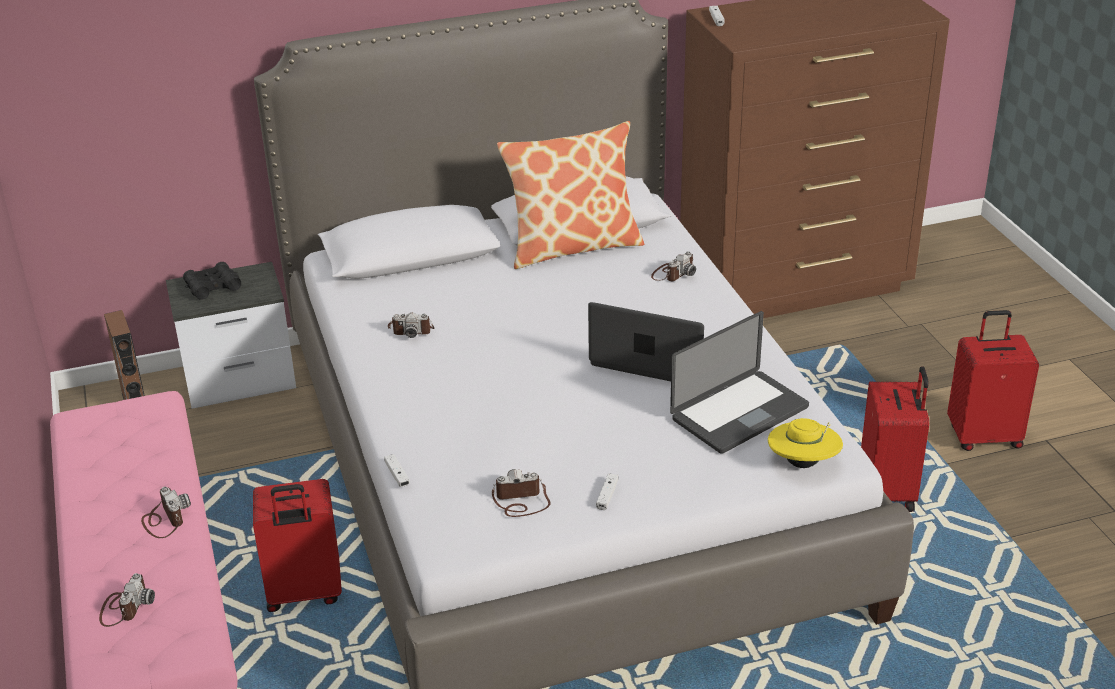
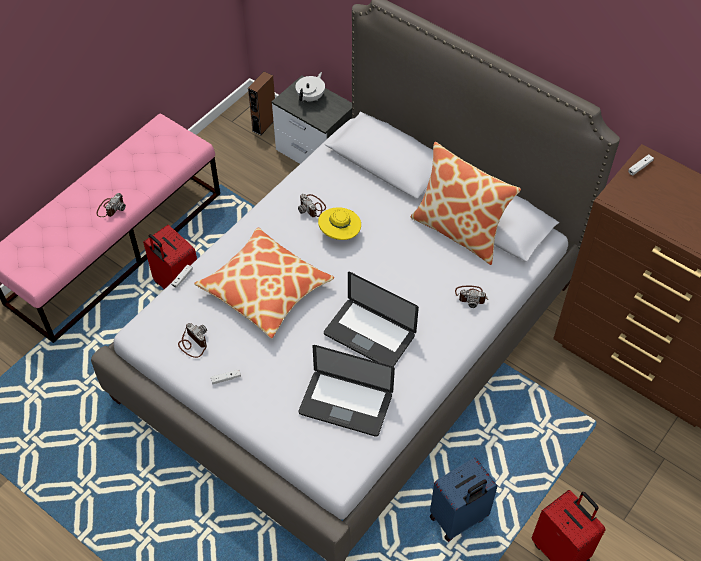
camera: 55 degrees right, 20 degrees up
camera [99,573,155,627] -> none
black binoculars [183,262,241,300] -> white teapot [295,72,325,102]
laptop [588,302,704,381] -> laptop turned 135 degrees clockwise [324,272,419,367]
yellow hat [768,418,843,468] -> yellow hat moved to [318,207,361,240]
red suitcase [861,366,929,512] -> blue suitcase [430,457,498,542]
none -> pillow [194,227,334,339]

